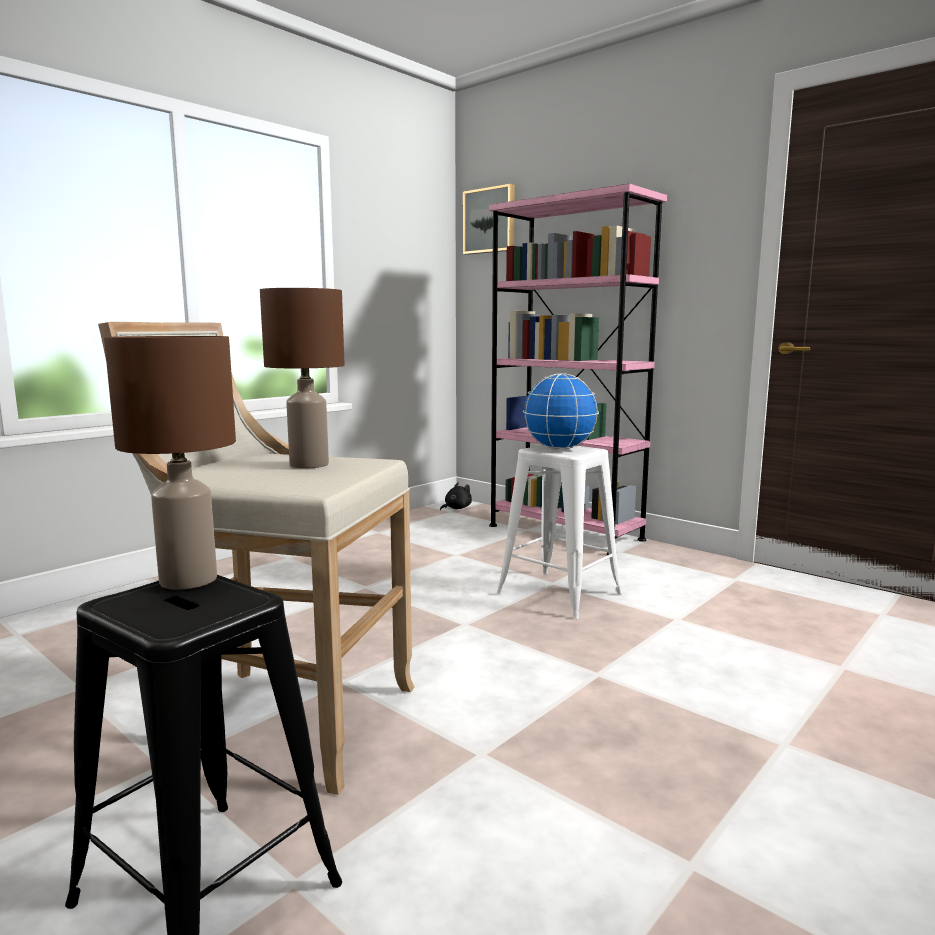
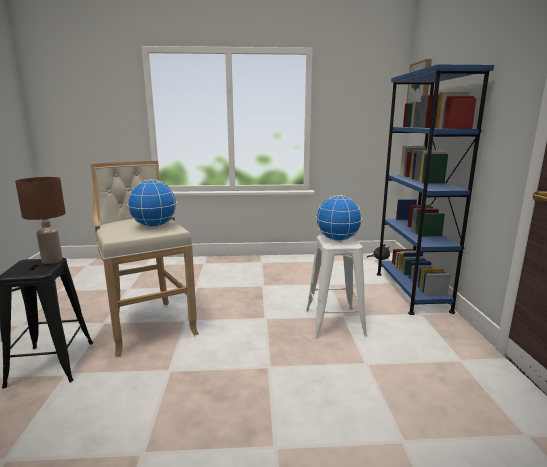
camera: 45 degrees right, 5 degrees up
brown table lamp [260,288,345,468] -> globe [127,179,177,227]
pink bookcase [489,183,667,555] -> blue bookcase [377,64,494,315]

